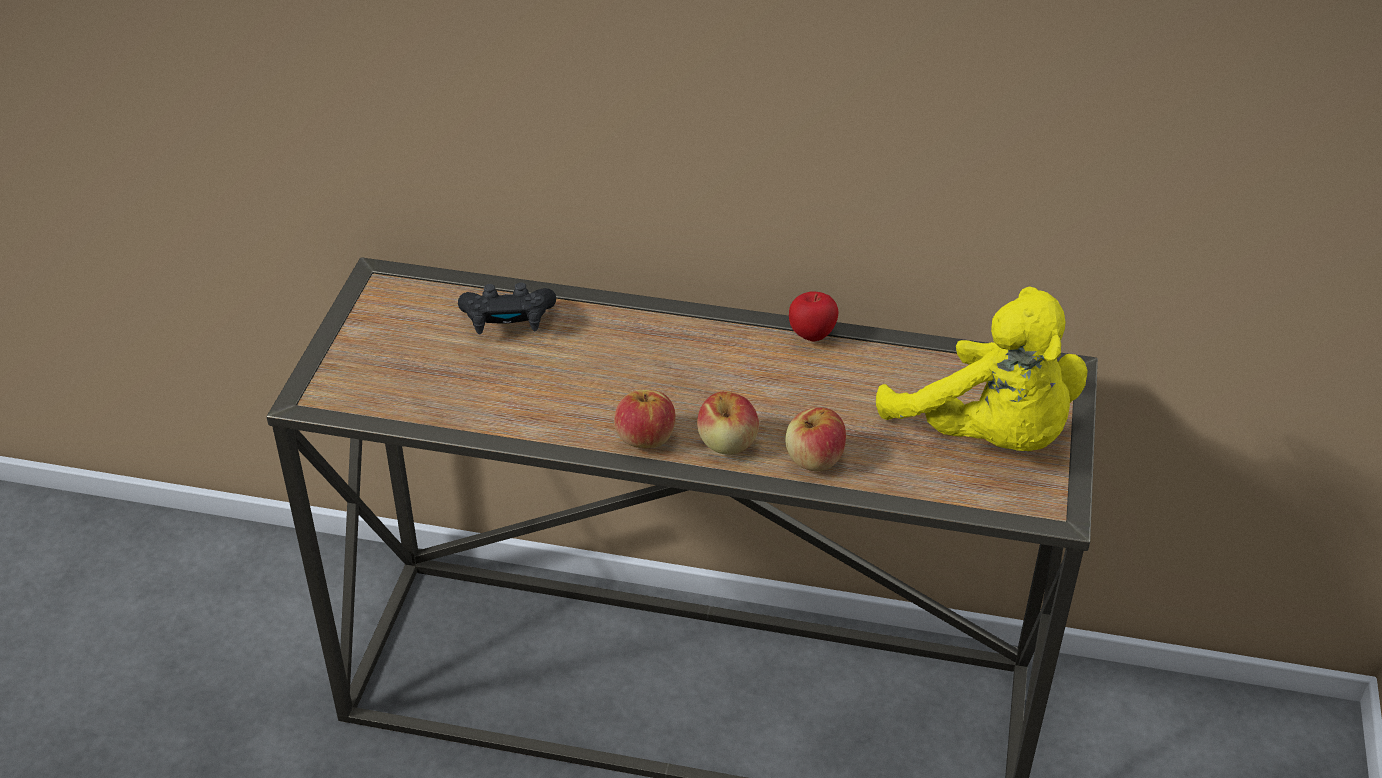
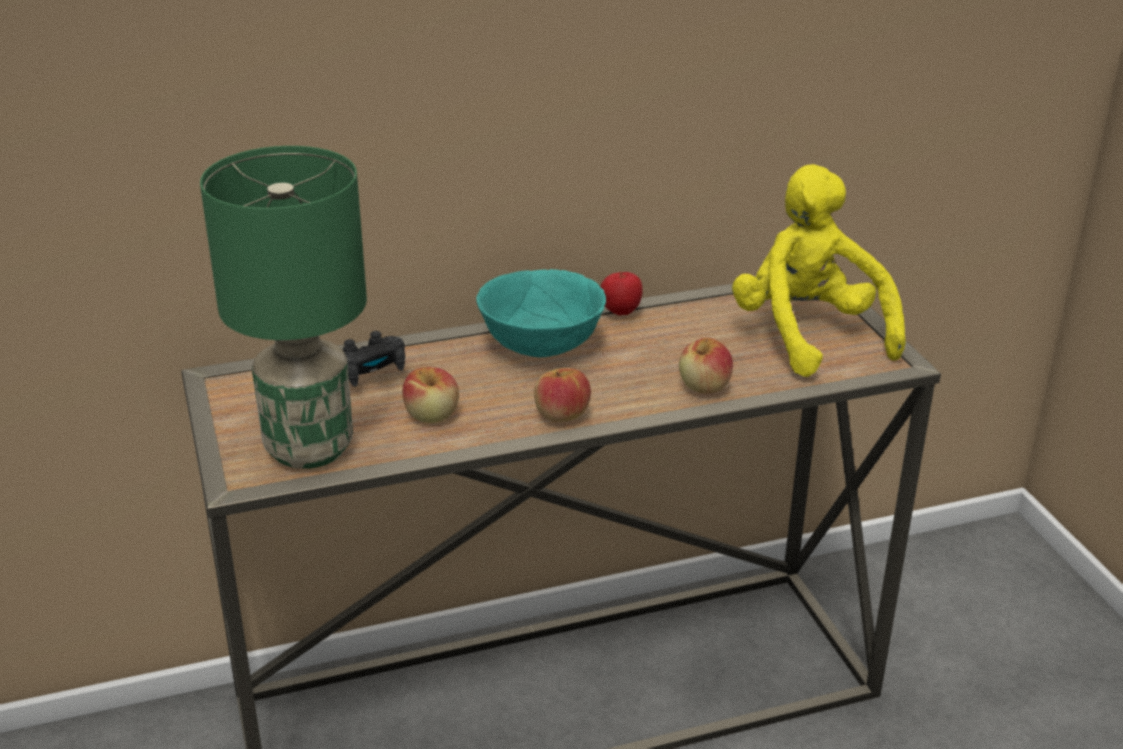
camera: 30 degrees left, 10 degrees down
apple [697,392,759,454] -> apple moved to [402,367,459,423]
yellow plush toy [876,287,1087,451] -> yellow plush toy turned 135 degrees counterclockwise [732,164,906,377]
none -> green table lamp [200,146,367,469]
none -> turquoise bowl [476,269,606,357]

